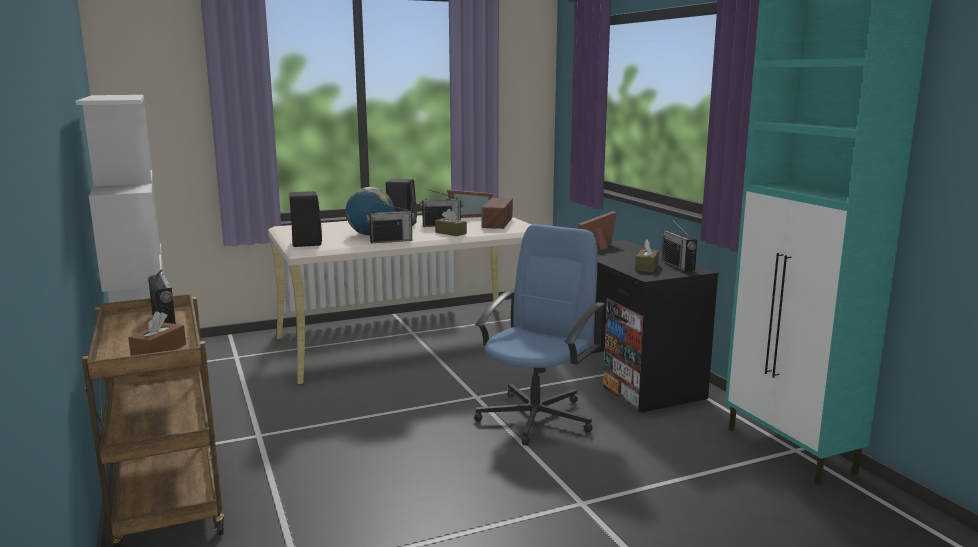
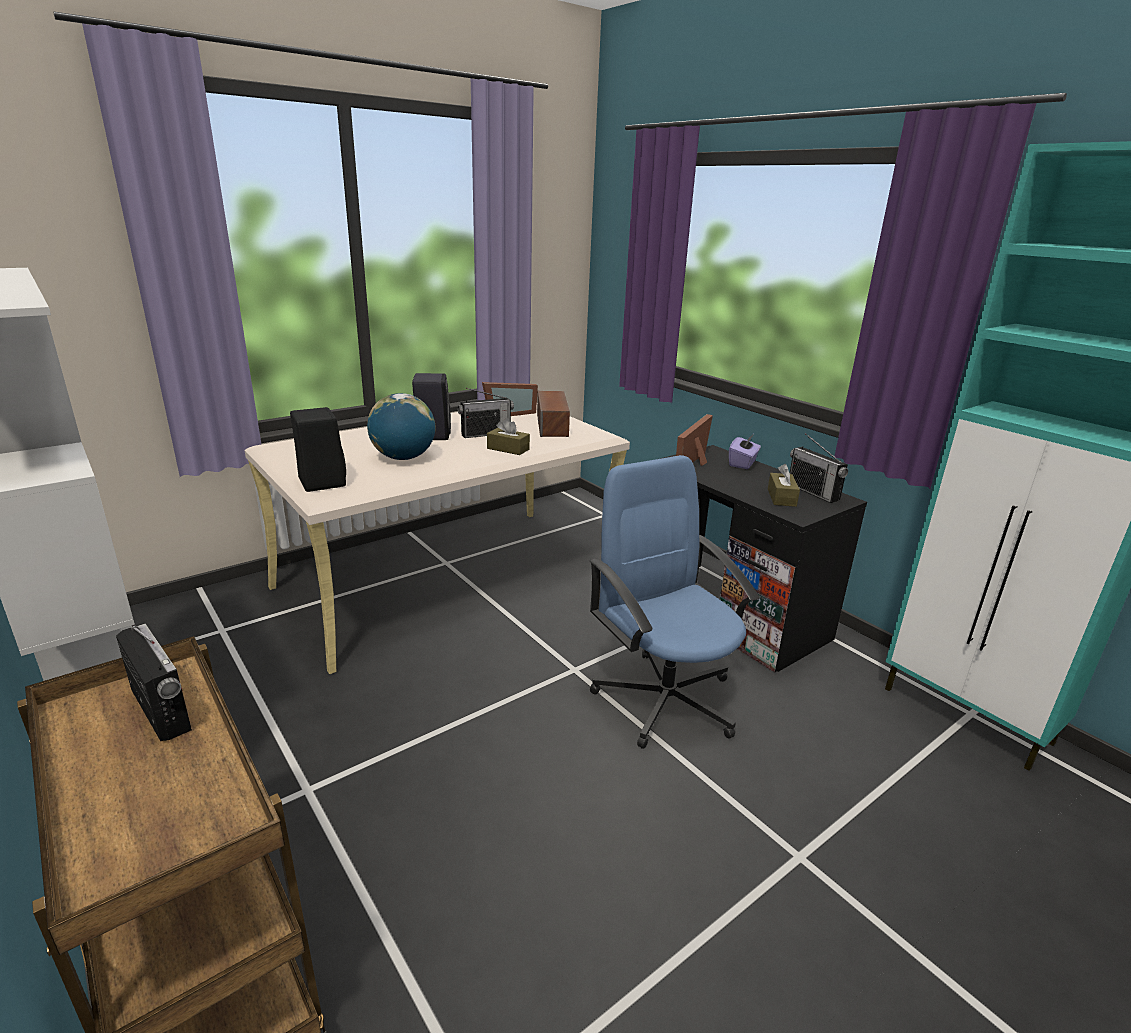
camera: 15 degrees left, 10 degrees up
brown tissue box [128,311,186,356] -> none
radio [366,201,415,243] -> none
blue office chair [474,224,605,446] -> blue office chair turned 45 degrees counterclockwise [589,455,759,749]
none -> purple tissue box [729,435,761,469]

